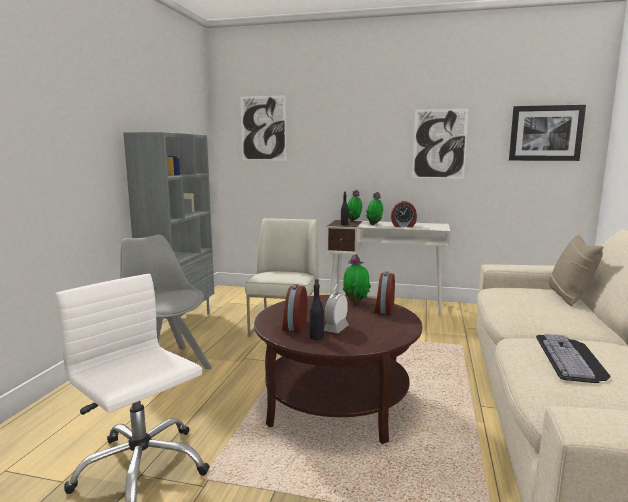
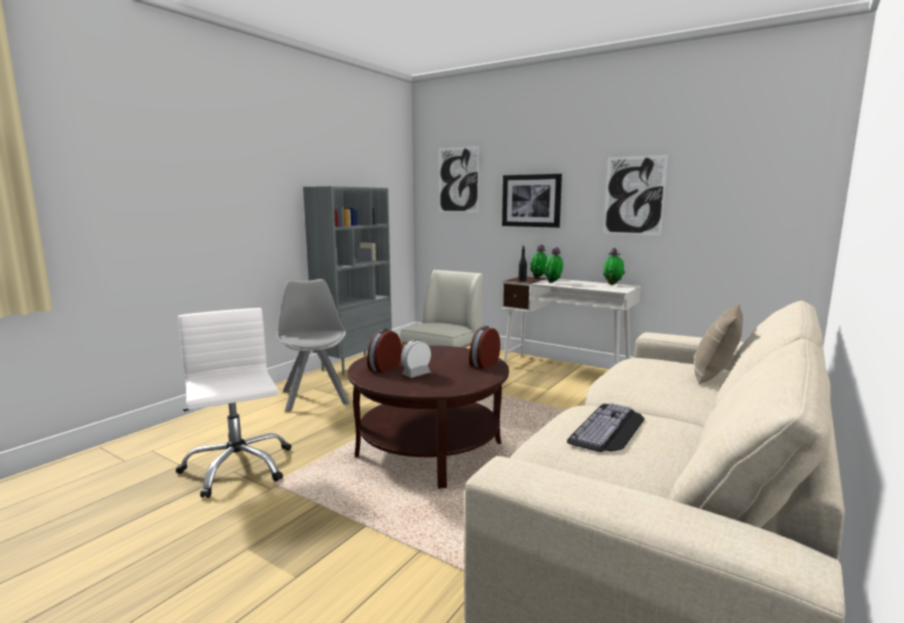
camera: 20 degrees right, 0 degrees up
black bottle [310,279,324,340] -> none
potted plant [343,254,371,304] -> potted plant moved to [603,248,625,285]
alarm clock [391,201,417,227] -> none
picture [509,105,586,161] -> picture moved to [502,174,562,228]

